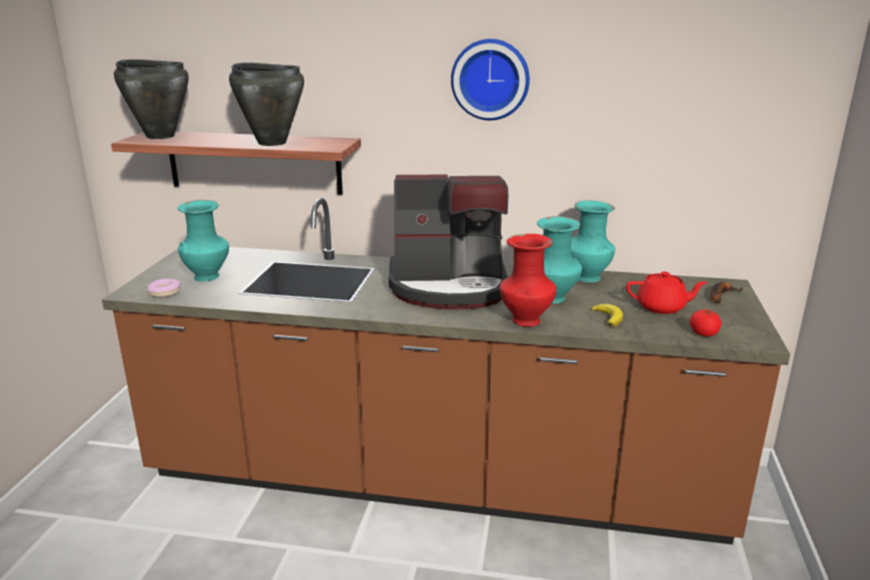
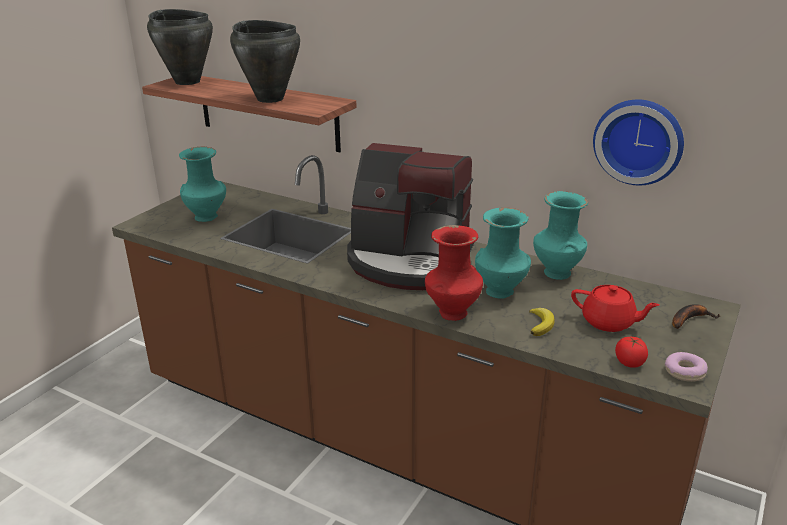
camera: 20 degrees right, 5 degrees up
donut [147,279,181,297] -> donut moved to [665,352,708,382]
wall clock [451,39,530,120] -> wall clock moved to [593,99,684,186]

